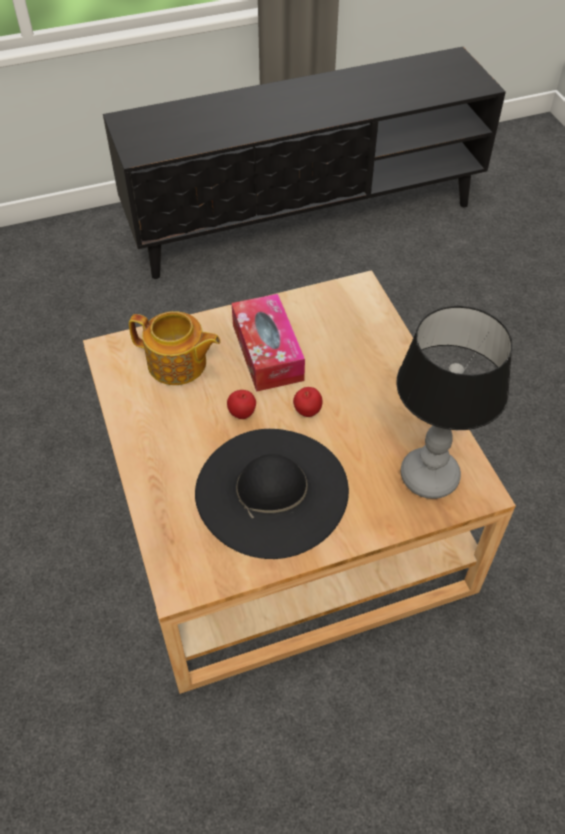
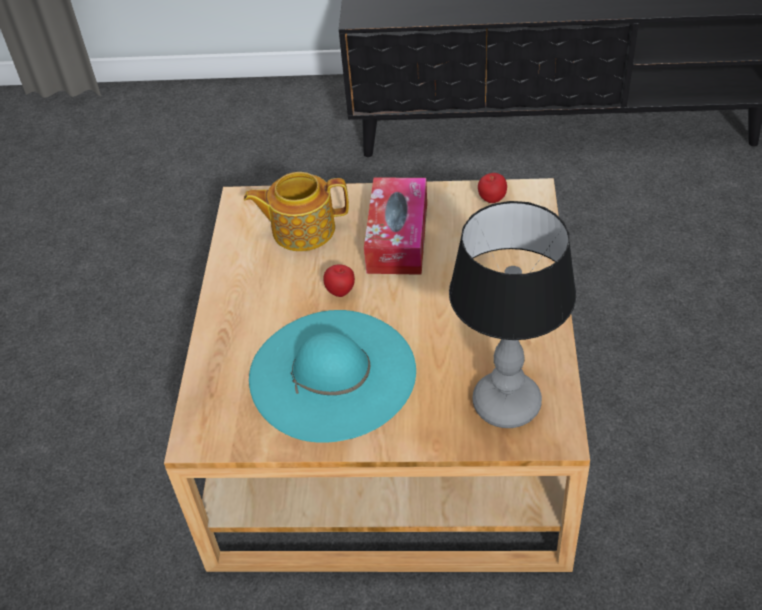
camera: 25 degrees right, 5 degrees down
teapot [129,311,221,385] -> teapot turned 135 degrees clockwise [244,172,349,251]
black hat [195,429,349,559] -> turquoise hat [249,310,416,443]
apple [293,387,323,417] -> apple moved to [478,173,507,203]

